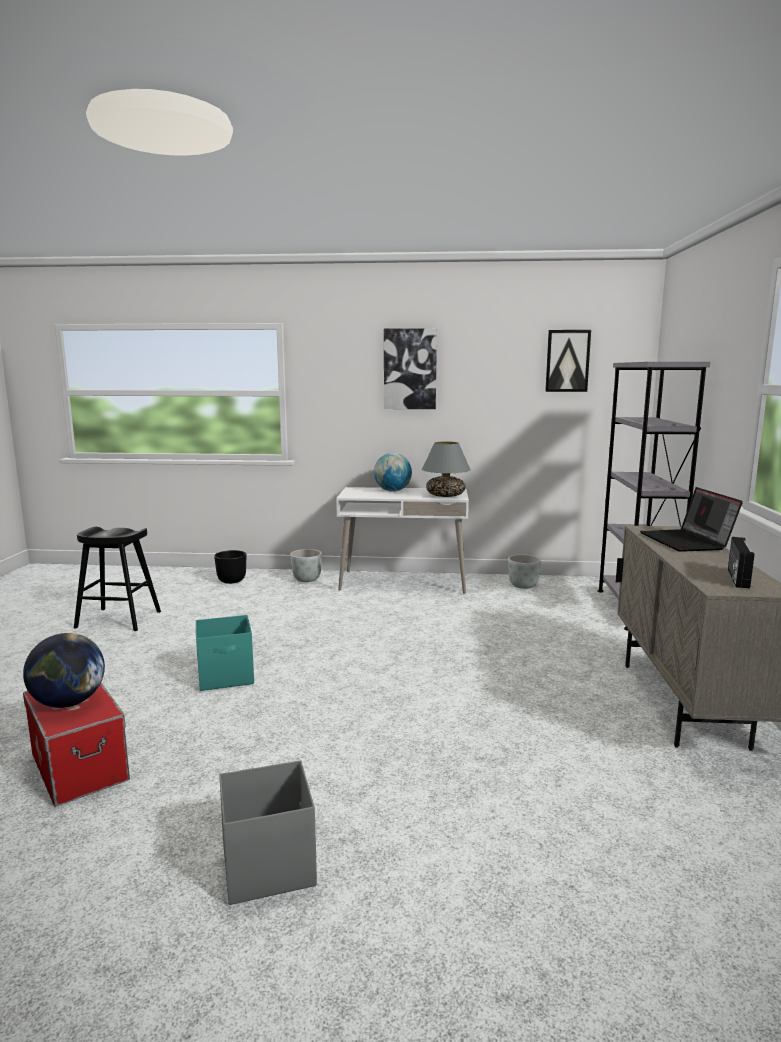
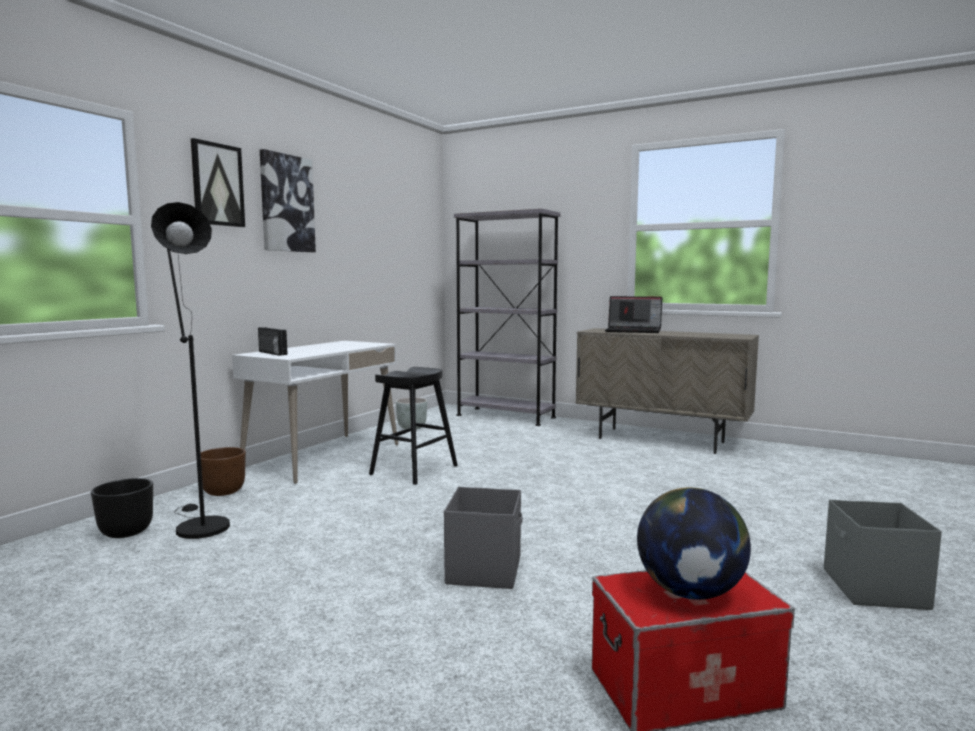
camera: 65 degrees left, 5 degrees down
black stool [74,527,161,631] -> black stool moved to [369,367,458,485]
turquoise storage box [196,615,254,691] -> grey storage box [444,487,523,589]
grey planter [290,549,322,582] -> brown planter [201,447,246,496]
globe [374,453,412,492] -> none
grey table lamp [422,441,471,497] -> none
picture [545,330,591,392] -> picture moved to [191,138,245,227]
radio [728,537,754,588] -> radio moved to [258,327,287,356]
none -> black floor lamp [151,202,230,539]

